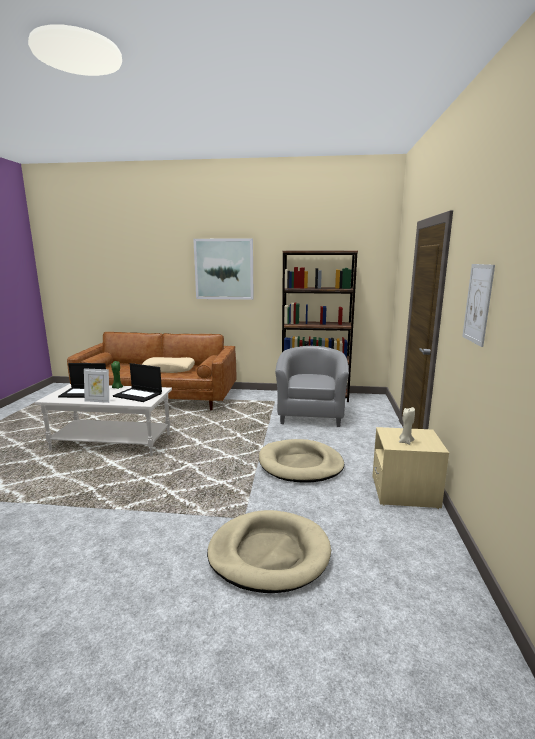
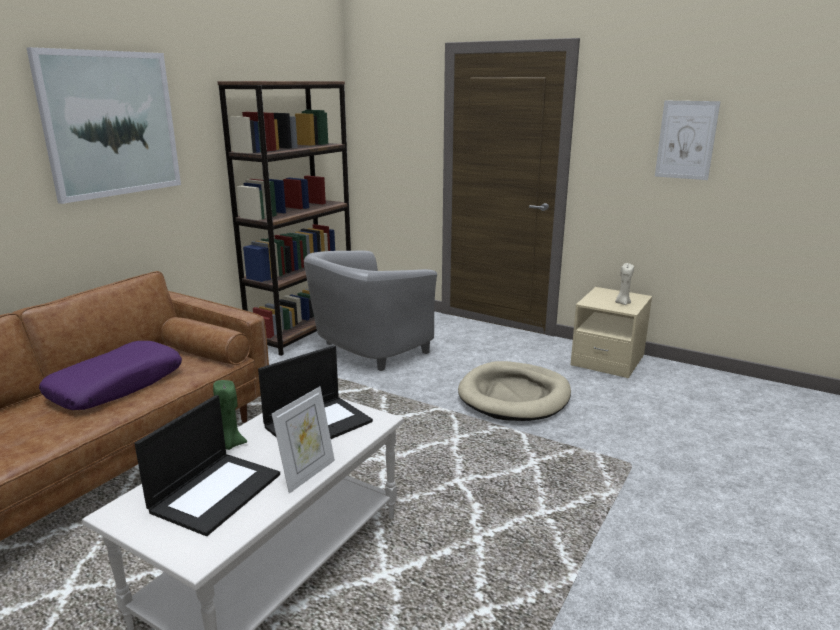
camera: 65 degrees left, 5 degrees up
beige pillow [142,357,195,373] -> purple pillow [39,341,182,410]
beige dog bed [207,510,331,593] -> none
grey armchair [275,346,349,427] -> grey armchair turned 75 degrees counterclockwise [304,251,437,371]

